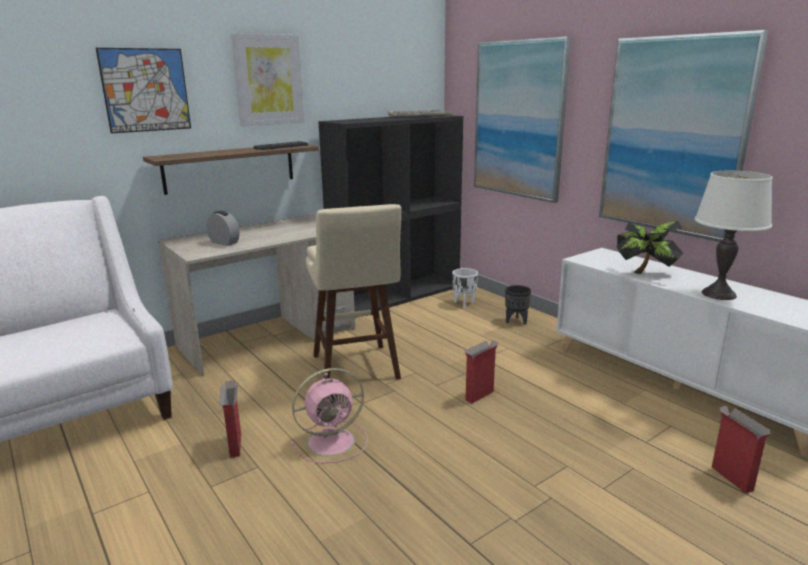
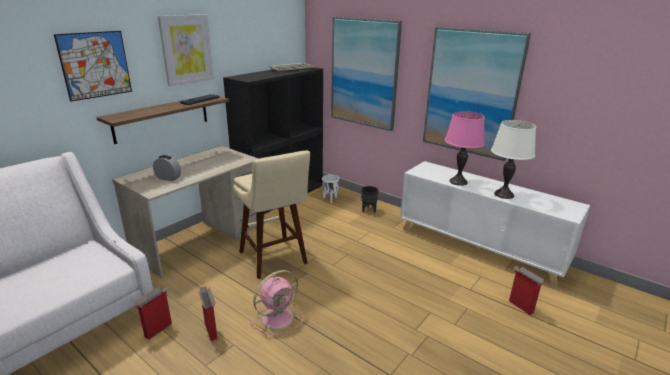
camera: 15 degrees left, 5 degrees up
cardboard box [465,340,498,404] -> cardboard box moved to [135,285,172,340]
potted plant [617,221,684,274] -> pink table lamp [445,111,485,186]

